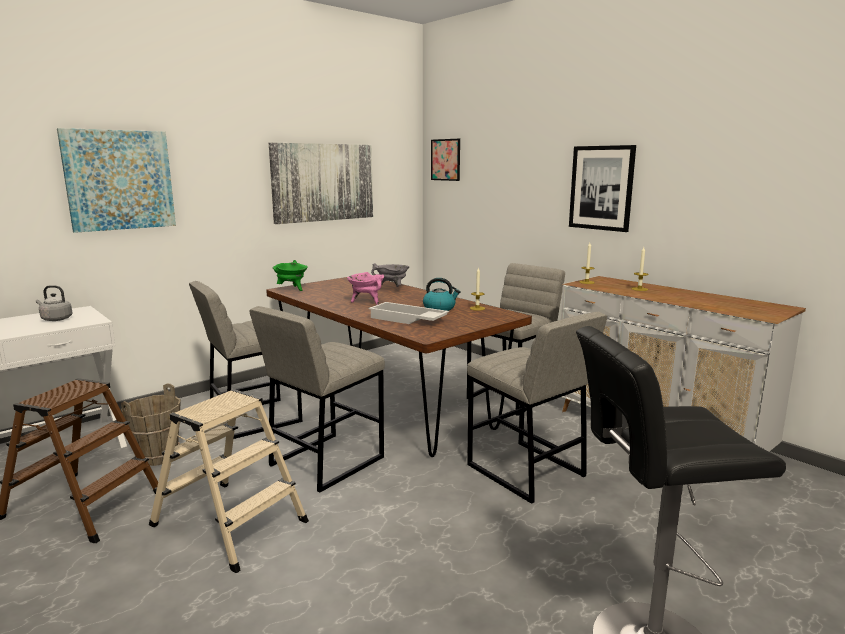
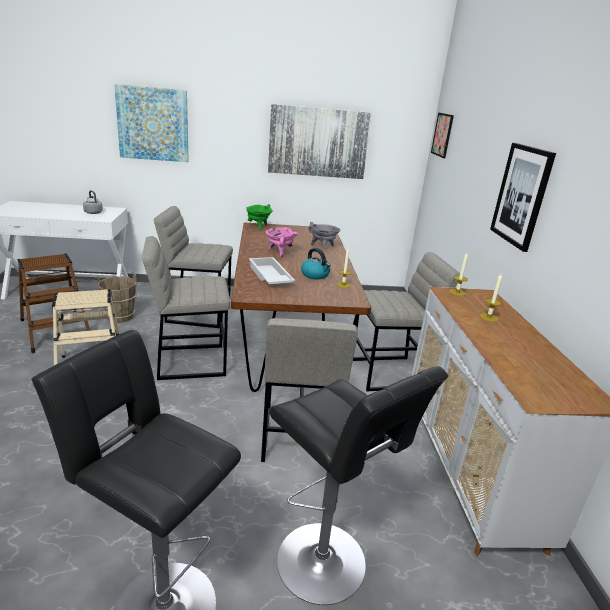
camera: 35 degrees right, 10 degrees up
none -> black stool [269,366,448,605]

